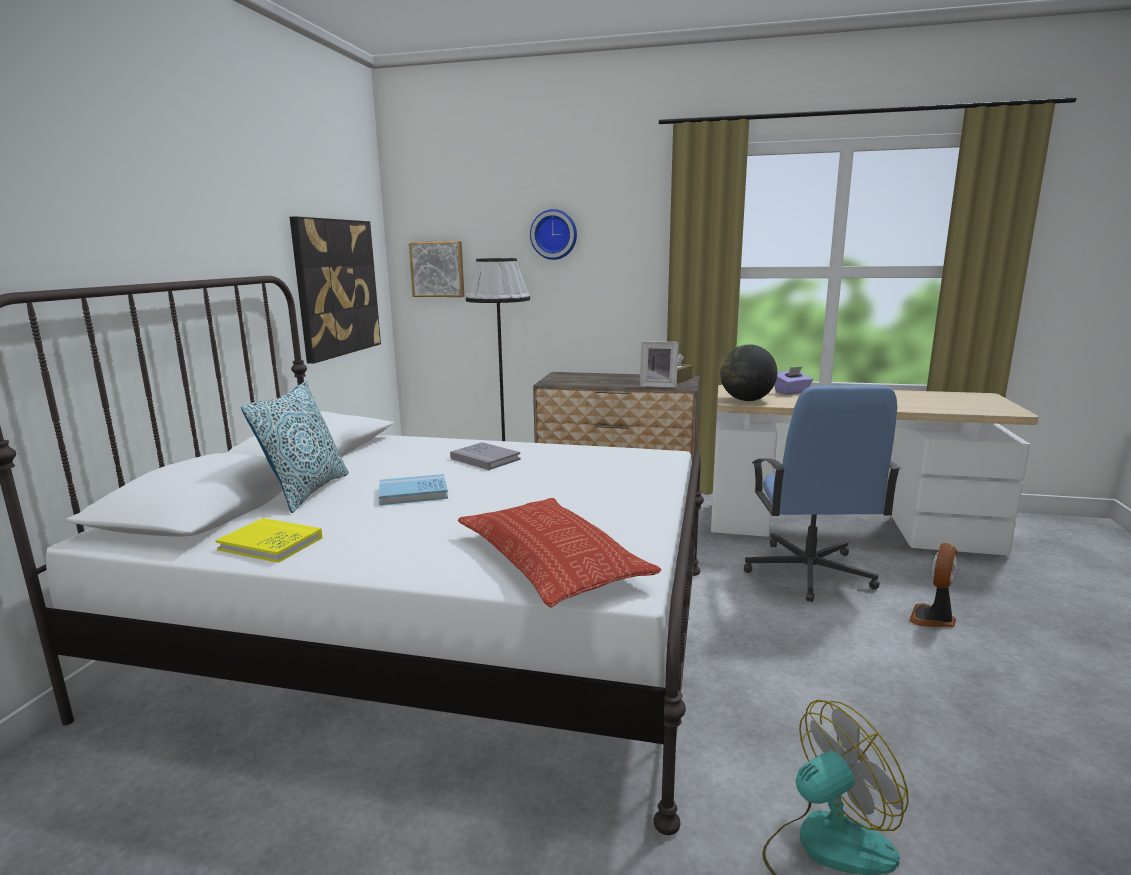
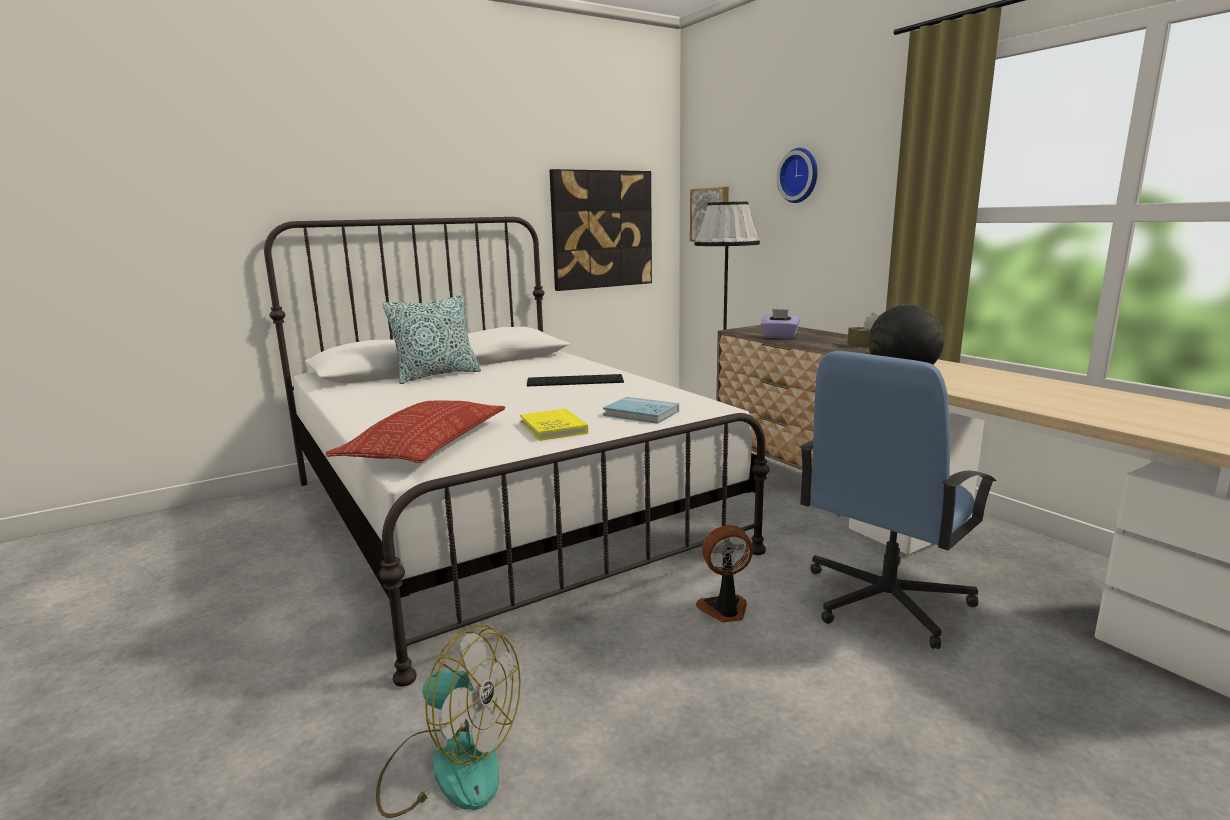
camera: 45 degrees right, 0 degrees up
yellow book [216,518,323,563] -> yellow book moved to [520,409,588,441]
blue book [379,474,448,505] -> blue book moved to [603,397,679,424]
grey book [450,442,521,470] -> keyboard [527,374,624,386]
picture frame [640,341,679,388] -> none
purple tissue box [774,366,813,395] -> purple tissue box moved to [761,309,800,339]
fan [909,543,957,627] -> fan moved to [696,525,753,623]

